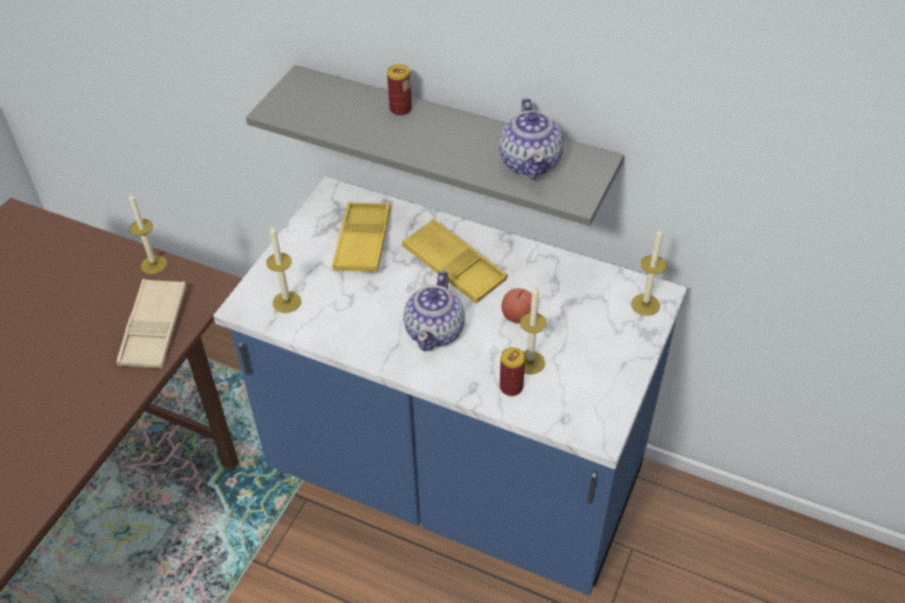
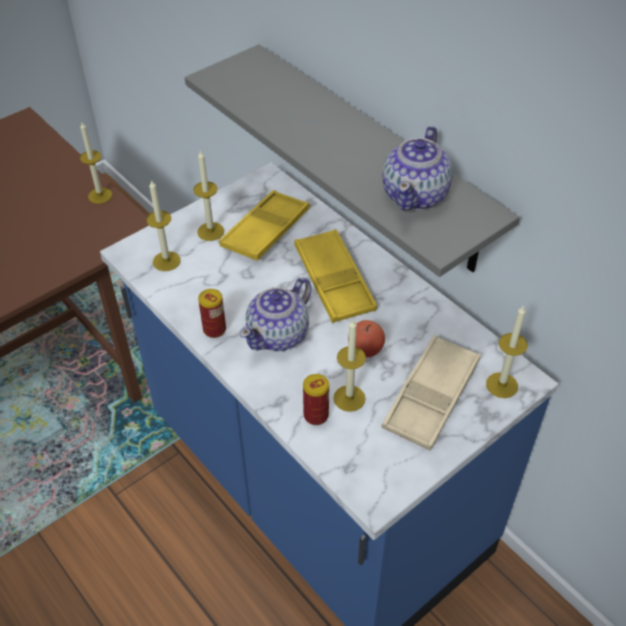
camera: 25 degrees right, 0 degrees up
beige tray [116,279,186,369] -> beige tray moved to [381,335,481,450]
can [387,64,412,116] -> can moved to [198,289,226,338]
none -> candle [193,150,224,241]

